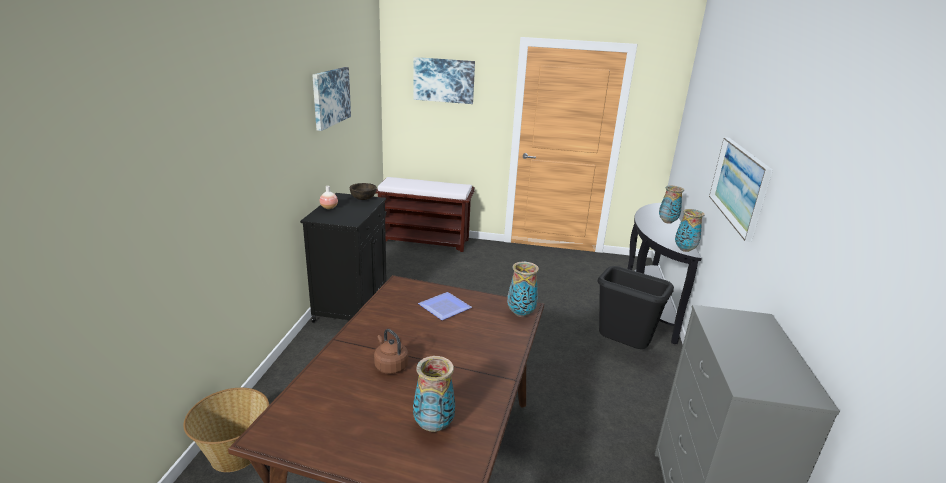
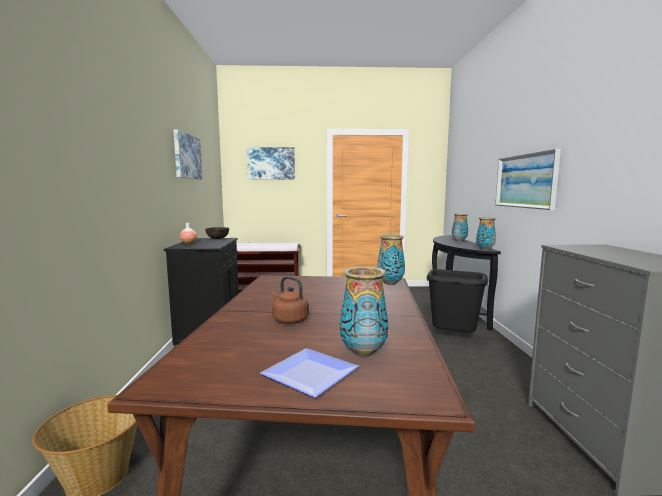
camera: 10 degrees left, 15 degrees down
plate [418,292,472,320] -> plate moved to [260,348,359,398]

